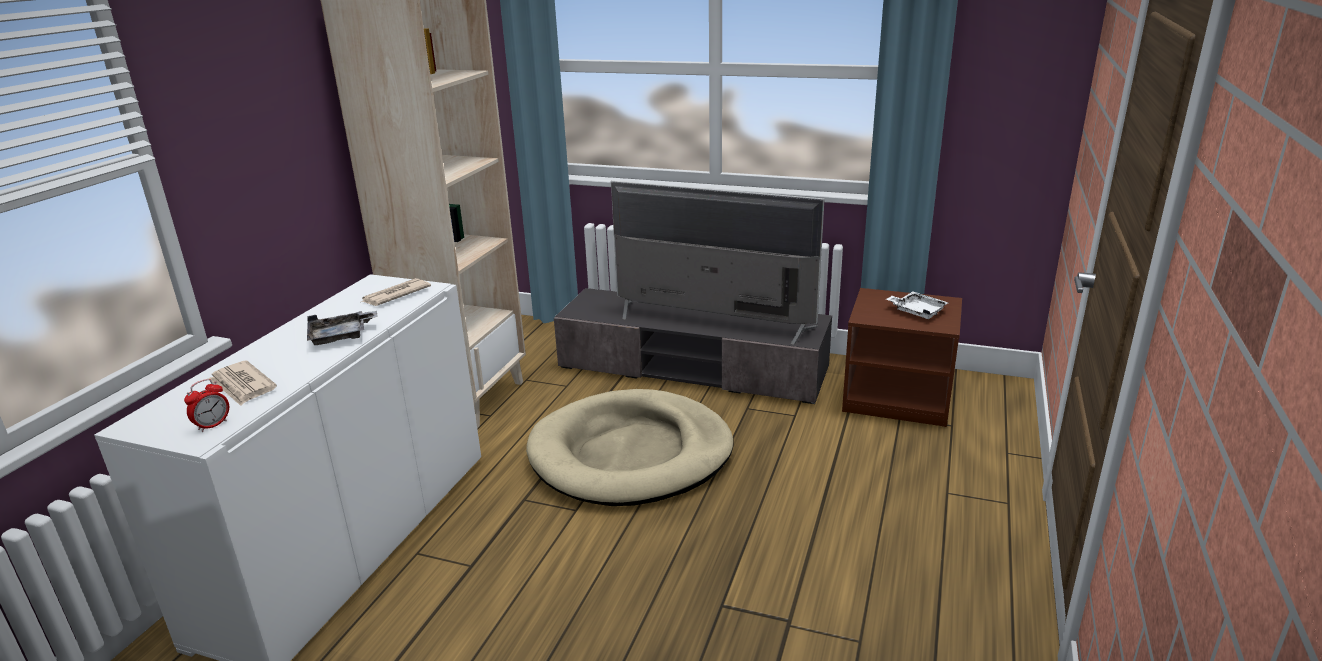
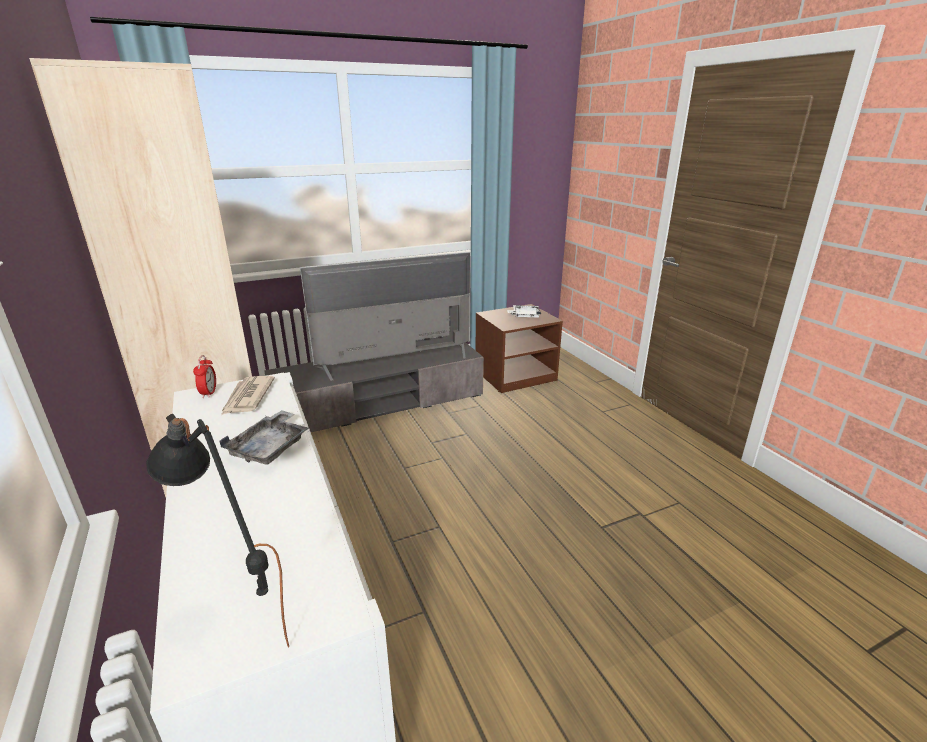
camera: 45 degrees left, 0 degrees up
alarm clock [184,379,229,432] -> alarm clock moved to [193,355,216,398]
newspaper [208,360,277,406] -> none
beige dog bed [526,389,734,506] -> none
none -> black table lamp [146,414,289,647]

